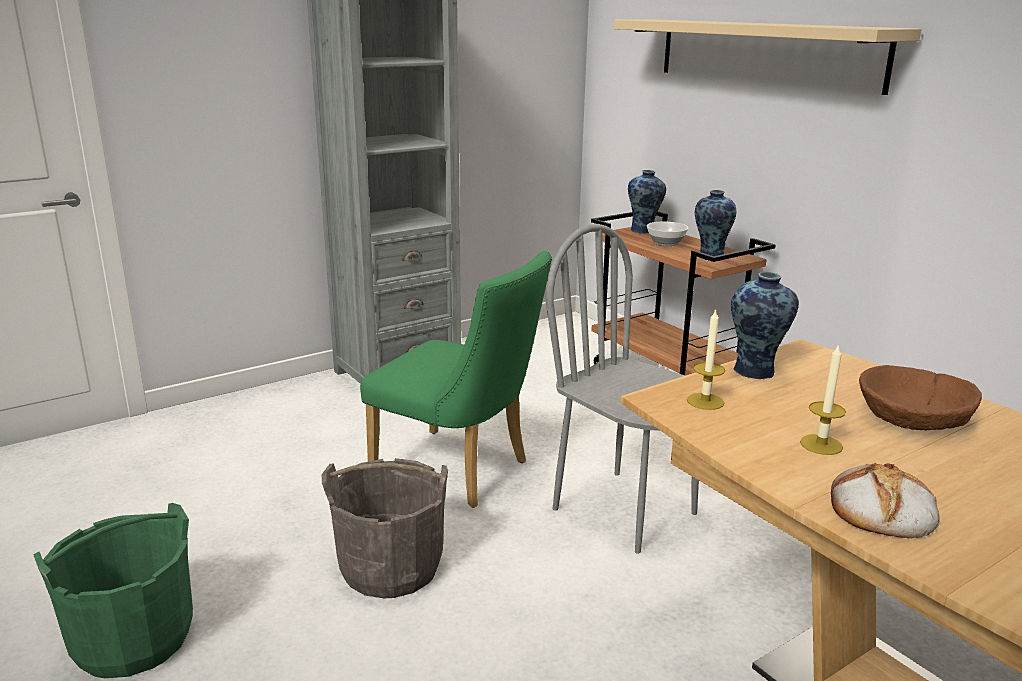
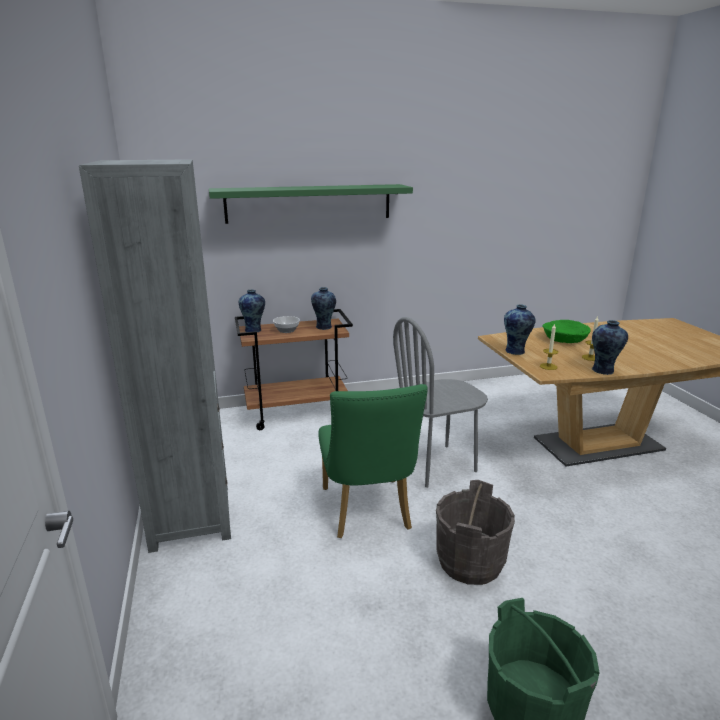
camera: 70 degrees left, 0 degrees up
green chair [360,251,552,508] -> green chair turned 120 degrees clockwise [318,384,428,538]
beige shelf [614,20,921,95] -> green shelf [209,184,413,224]
bread [831,463,939,538] -> none
brown bowl [859,365,982,430] -> green bowl [542,320,591,343]
none -> vase [592,320,628,375]

